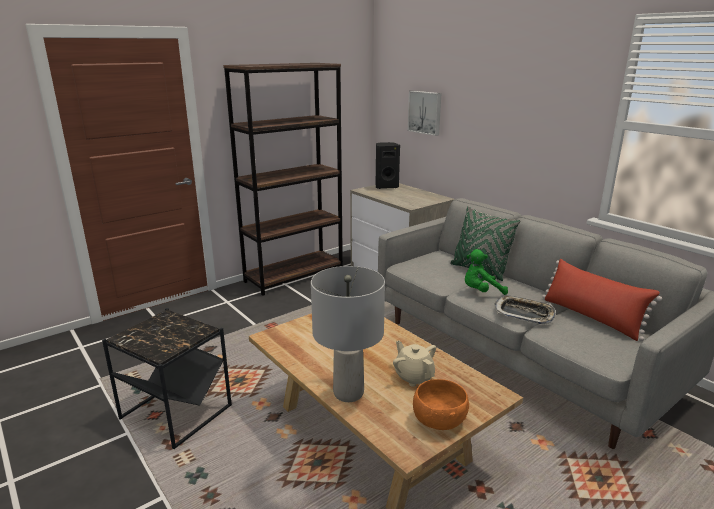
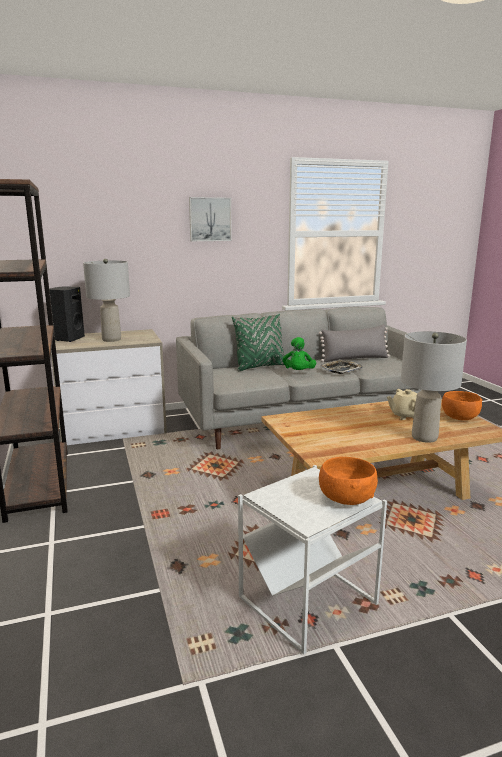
camera: 70 degrees left, 5 degrees down
black side table [102,308,232,449] -> white side table [238,465,387,655]
picture [408,91,441,136] -> picture moved to [189,197,232,241]
red pillow [542,259,662,341] -> grey pillow [319,324,390,362]
none -> grey table lamp [83,259,130,342]
none -> orange bowl [319,457,378,505]

